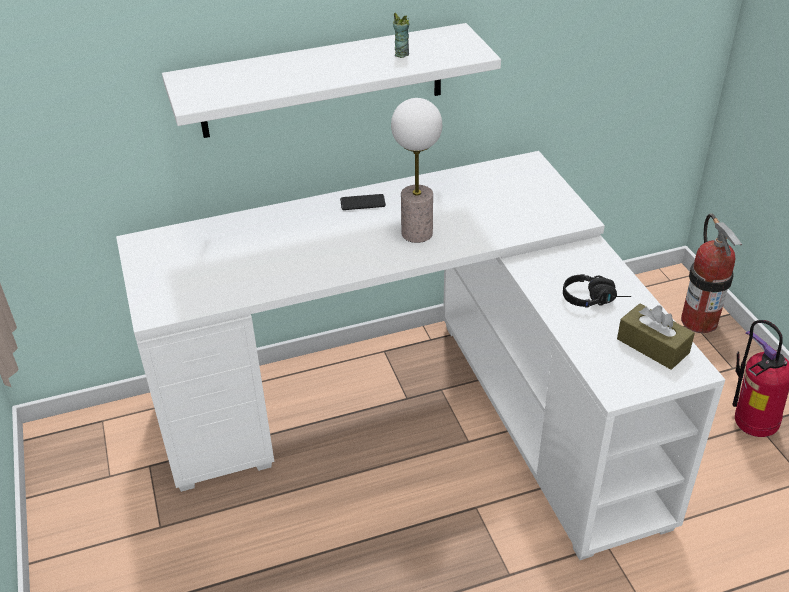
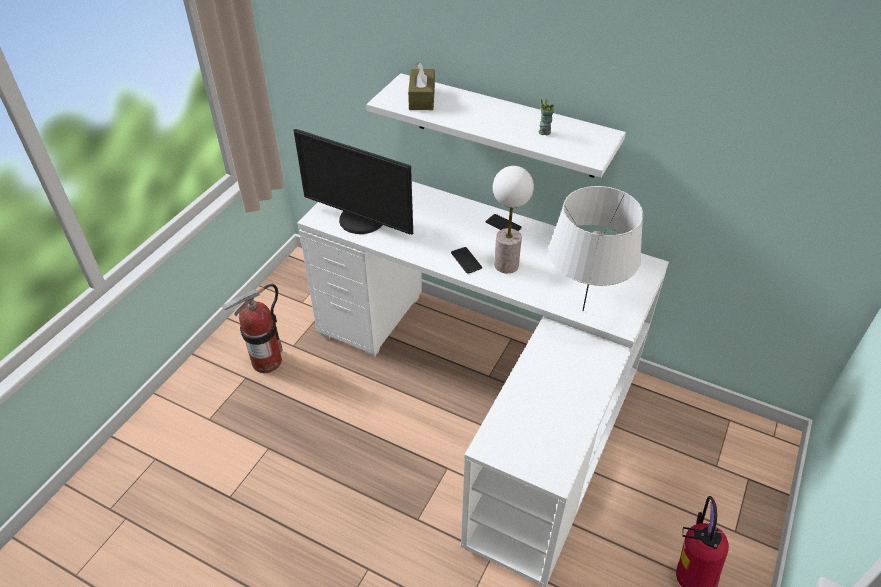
camera: 45 degrees right, 5 degrees up
black headphones [563,274,631,307] -> none
brown tissue box [617,304,695,370] -> brown tissue box moved to [408,62,435,110]
fire extinguisher [681,213,742,333] -> fire extinguisher moved to [221,284,283,373]
none -> monitor [294,129,413,235]
none -> phone [451,247,482,274]
none -> white table lamp [548,186,643,311]

